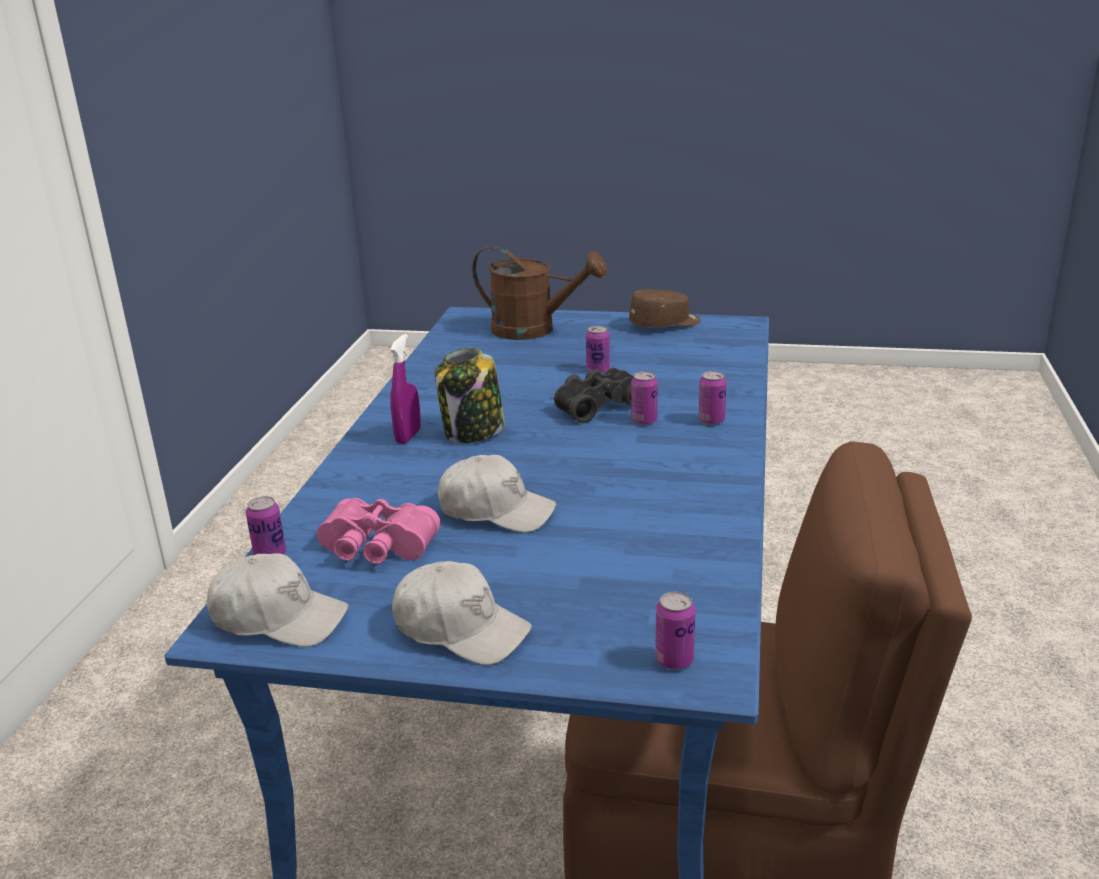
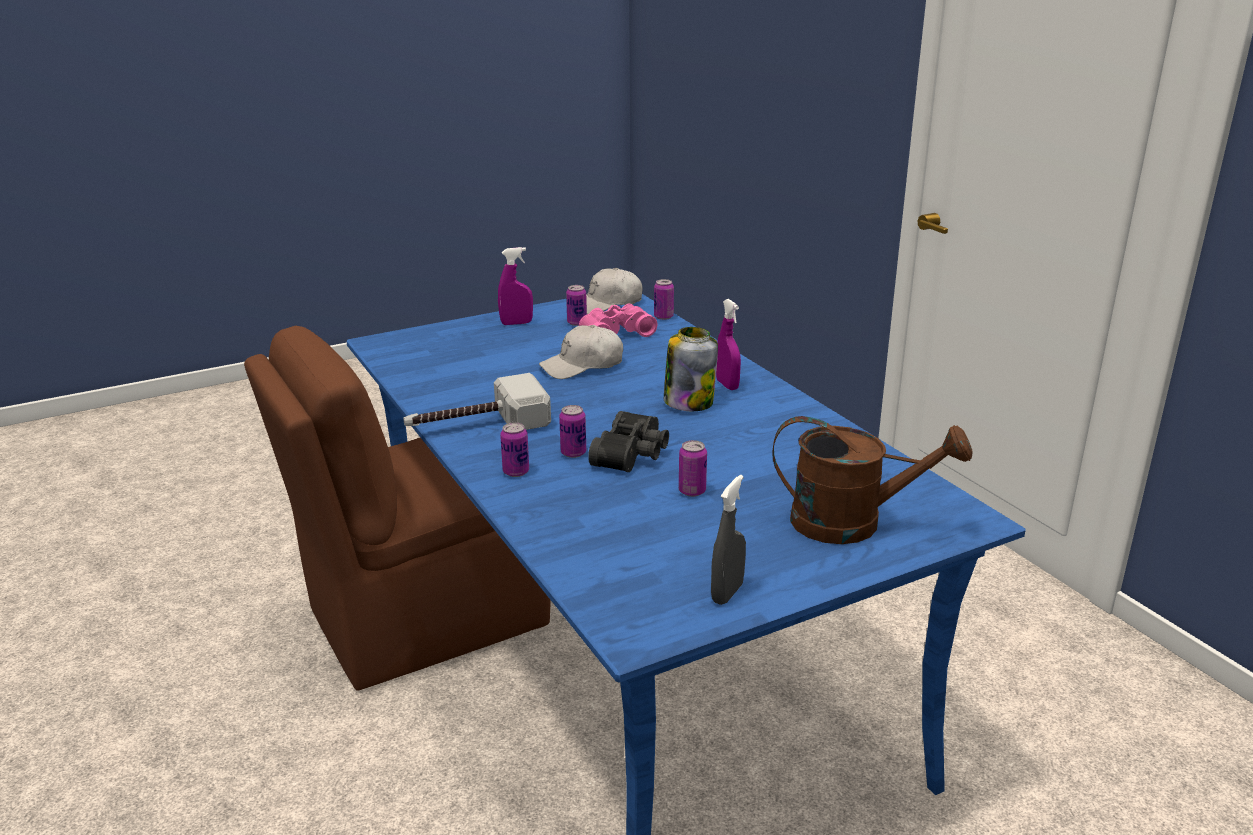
camera: 140 degrees right, 0 degrees up
white cap [392,561,532,665] -> purple spray bottle [498,247,533,325]
brown watering can [472,246,607,340] -> brown watering can turned 150 degrees counterclockwise [772,416,973,544]
brown cap [629,289,701,328] -> grey spray bottle [711,475,746,605]
can [655,592,695,670] -> can moved to [566,285,587,326]
none -> hammer [403,373,551,430]

